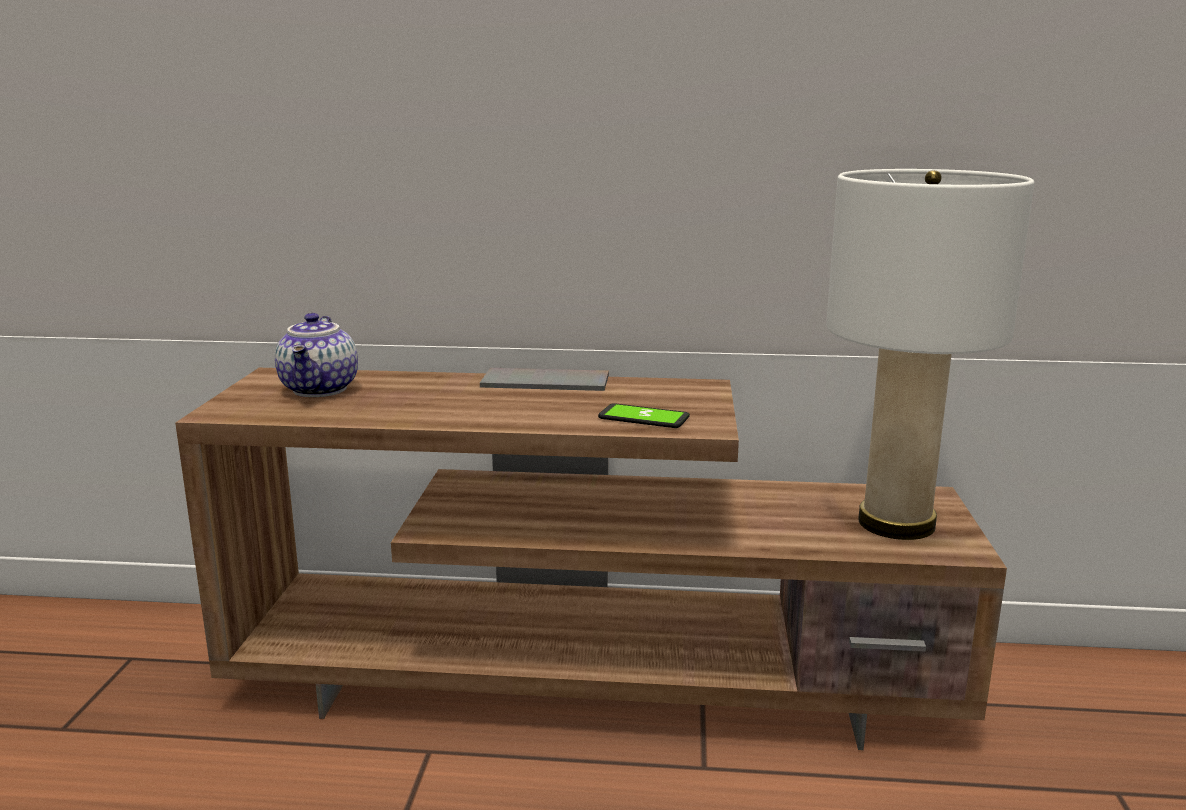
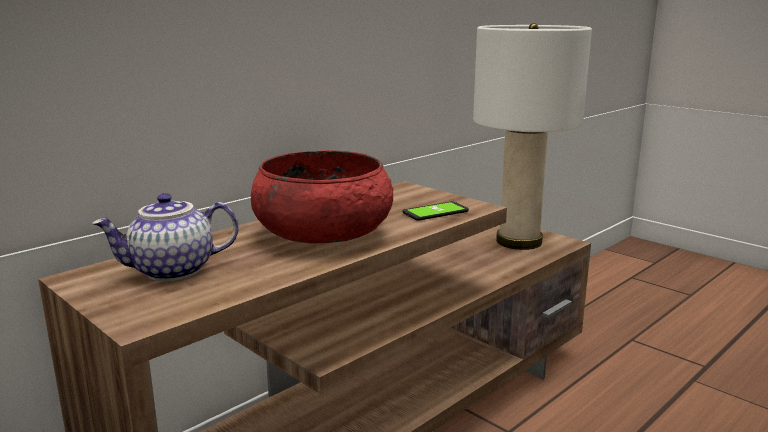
camera: 50 degrees left, 0 degrees up
teapot [275,313,358,397] -> teapot turned 120 degrees clockwise [91,193,238,282]
none -> red bowl [251,150,394,243]

